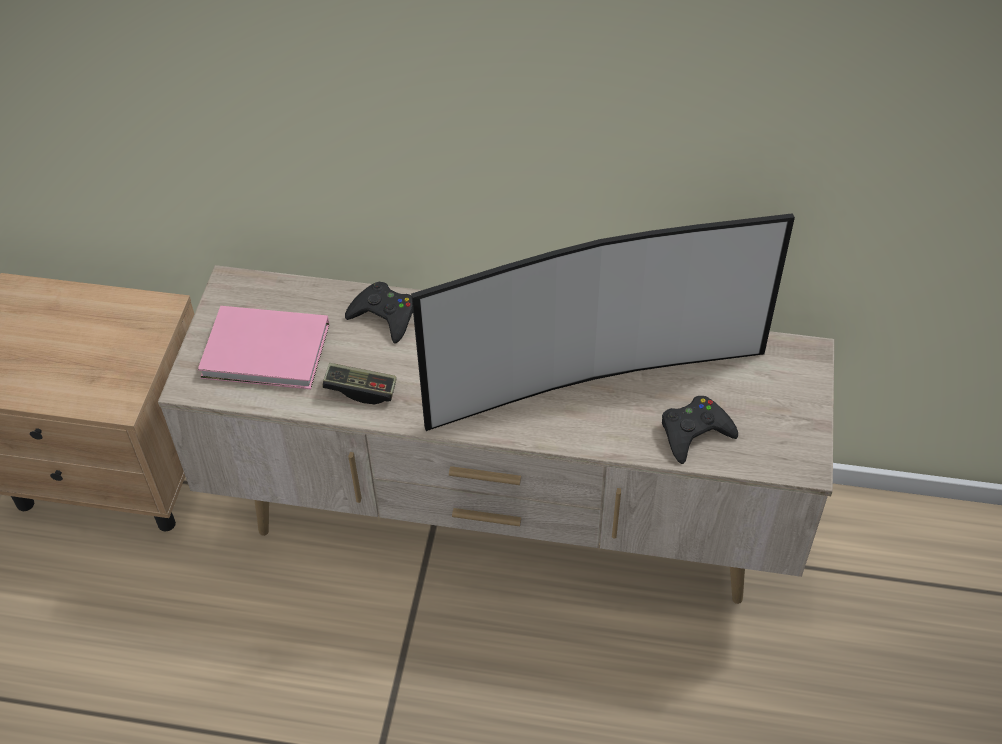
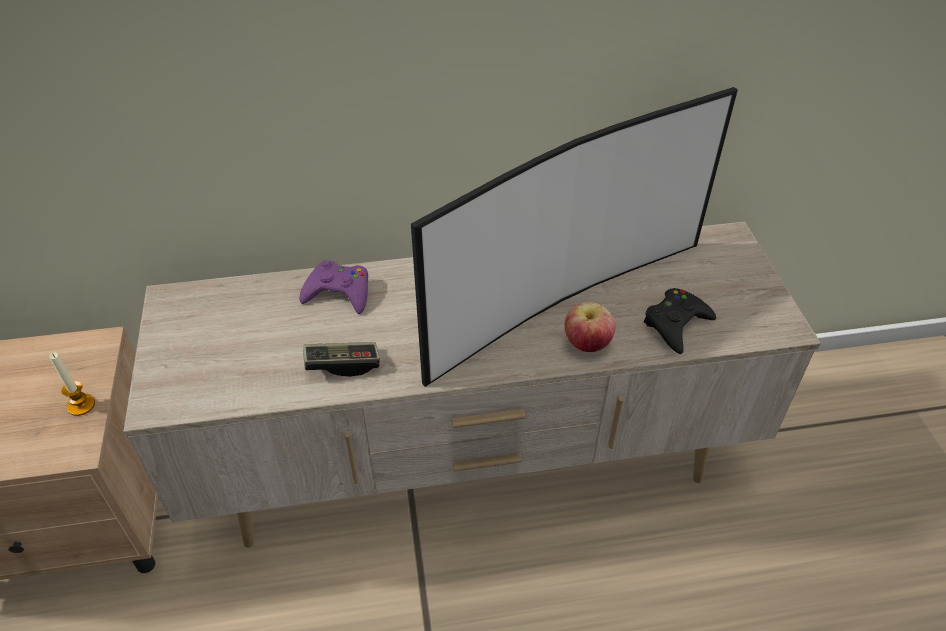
camera: 20 degrees left, 5 degrees down
pink book [198,306,329,389] -> none
black game controller [345,282,413,344] -> purple game controller [299,261,368,314]
none -> candle [49,352,95,416]
none -> apple [564,302,616,352]

